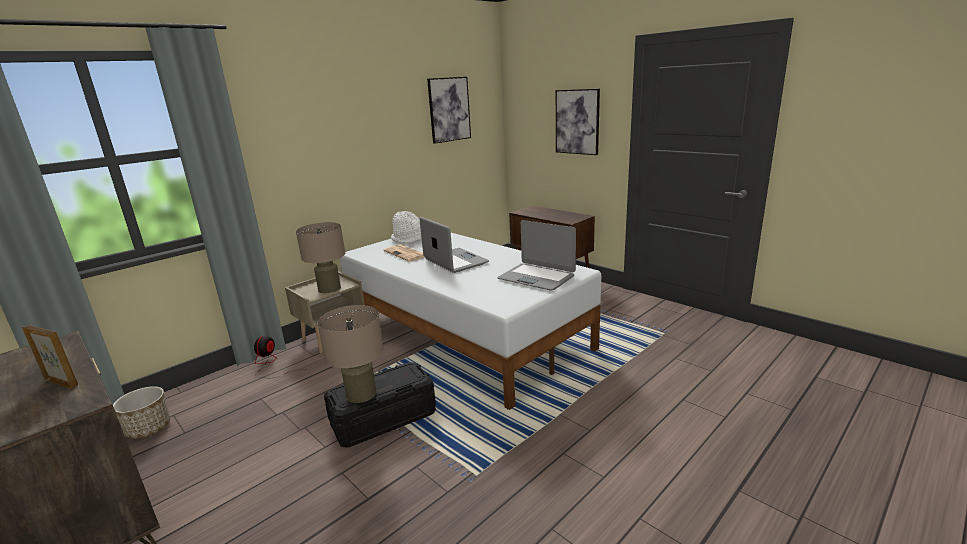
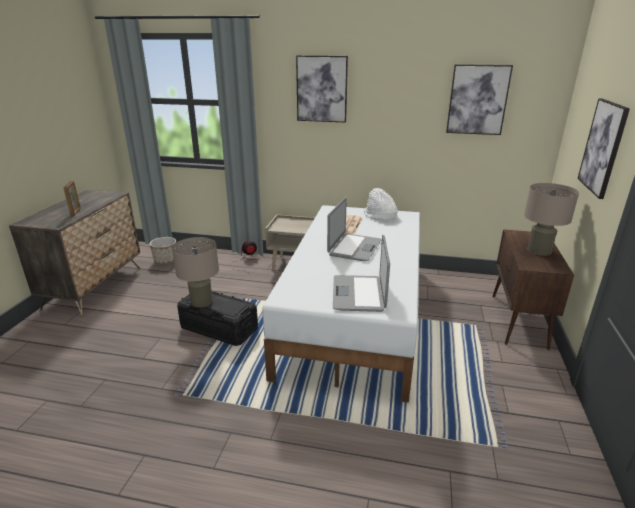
camera: 55 degrees right, 5 degrees up
beige table lamp [296,222,345,293] -> beige table lamp moved to [524,183,579,256]
none -> picture [296,55,348,123]

